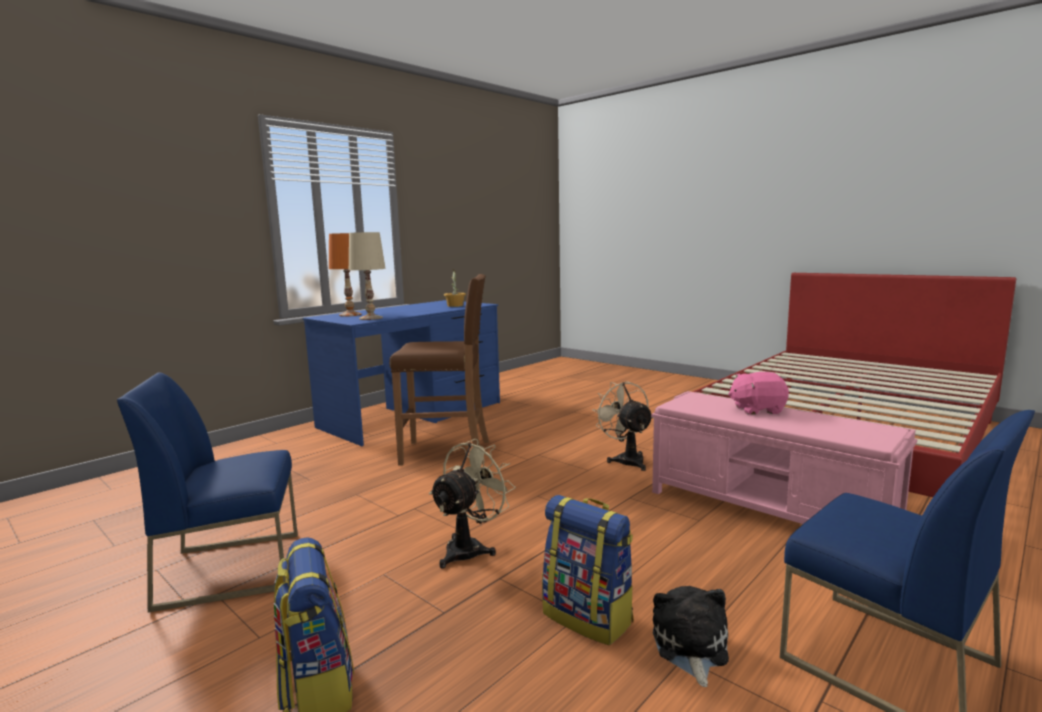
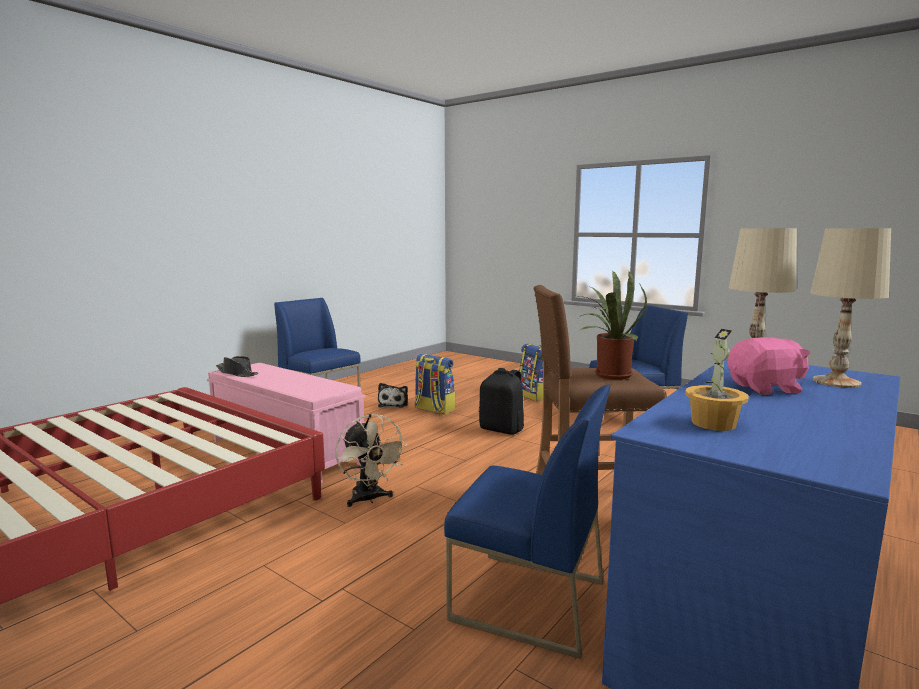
camera: 175 degrees right, 0 degrees up
orange table lamp [329,233,362,317] -> beige table lamp [811,228,891,388]
beige fan [429,439,516,569] -> black backpack [479,368,524,435]
pink plush toy [728,372,789,415] -> pink plush toy moved to [728,337,811,395]
none -> black hat [216,356,258,377]
none -> blue chair [444,385,611,659]
none -> potted plant [578,271,647,380]

